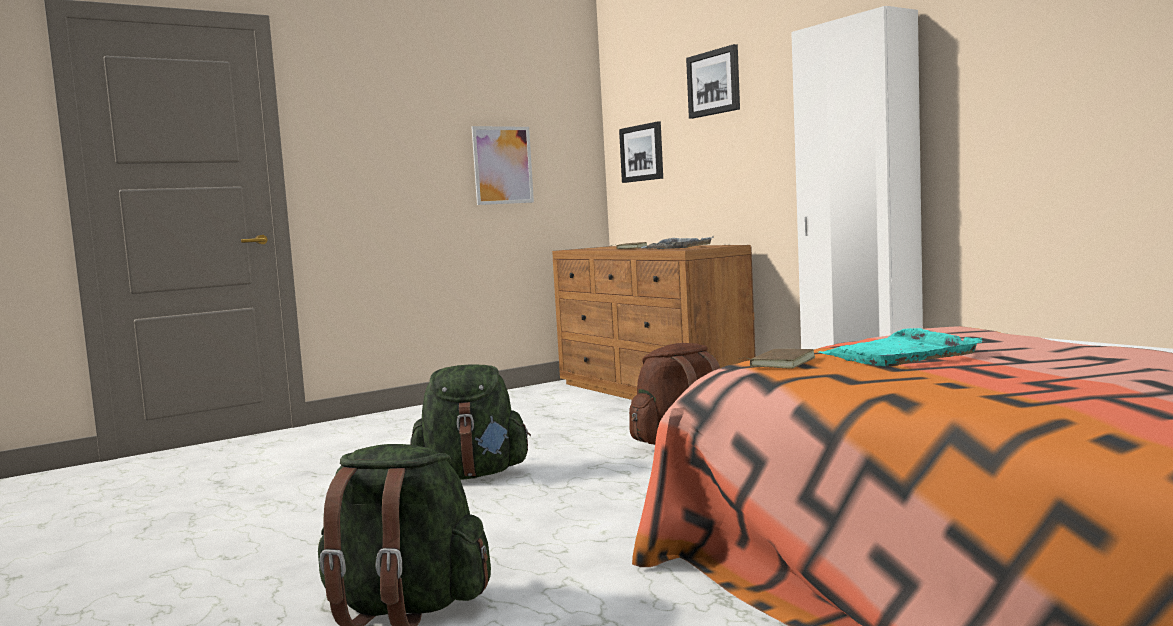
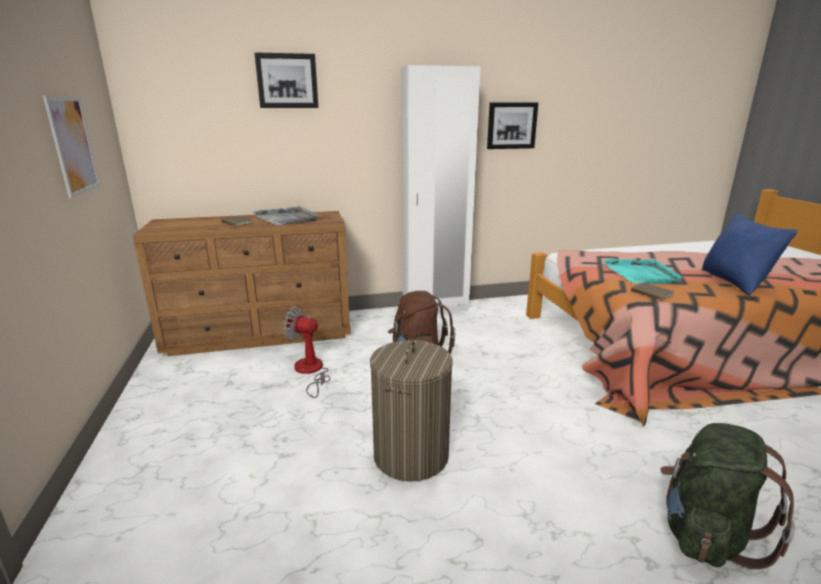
camera: 70 degrees left, 15 degrees up
green backpack [410,364,531,480] -> laundry basket [370,340,453,482]
picture [619,122,663,183] -> picture moved to [487,102,538,149]
none -> fan [283,306,330,398]
none -> blue pillow [702,212,798,295]

